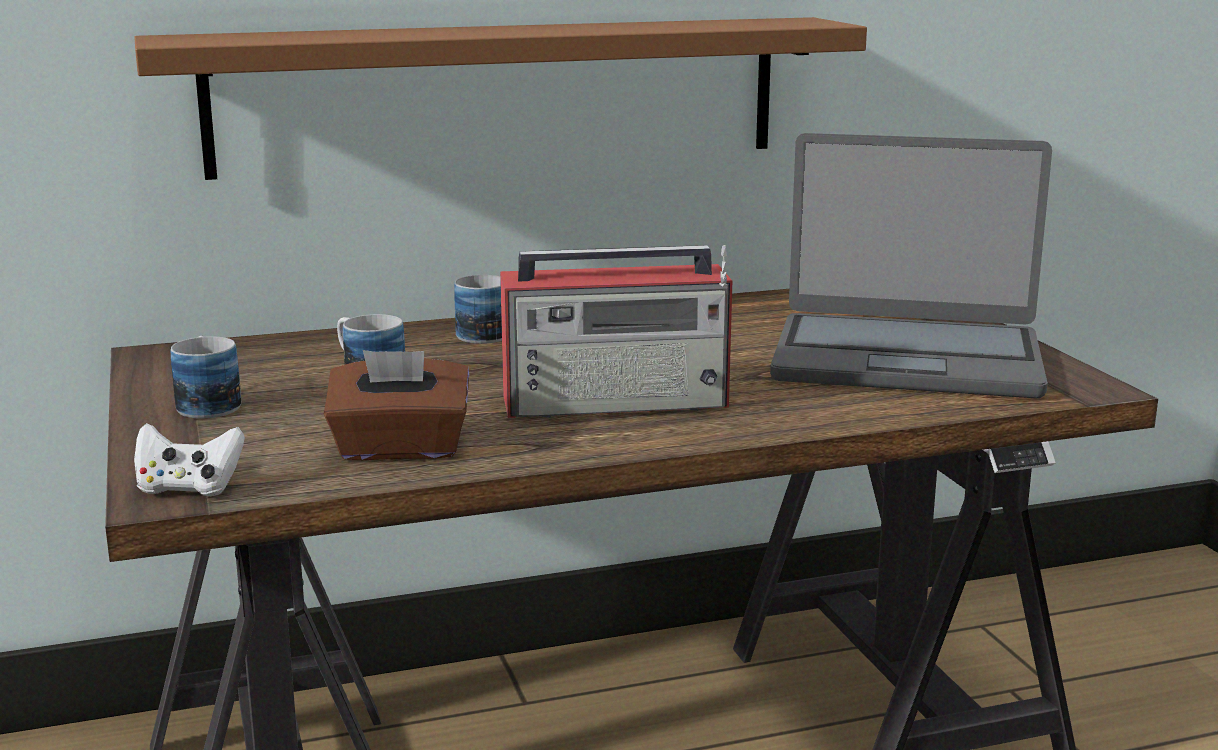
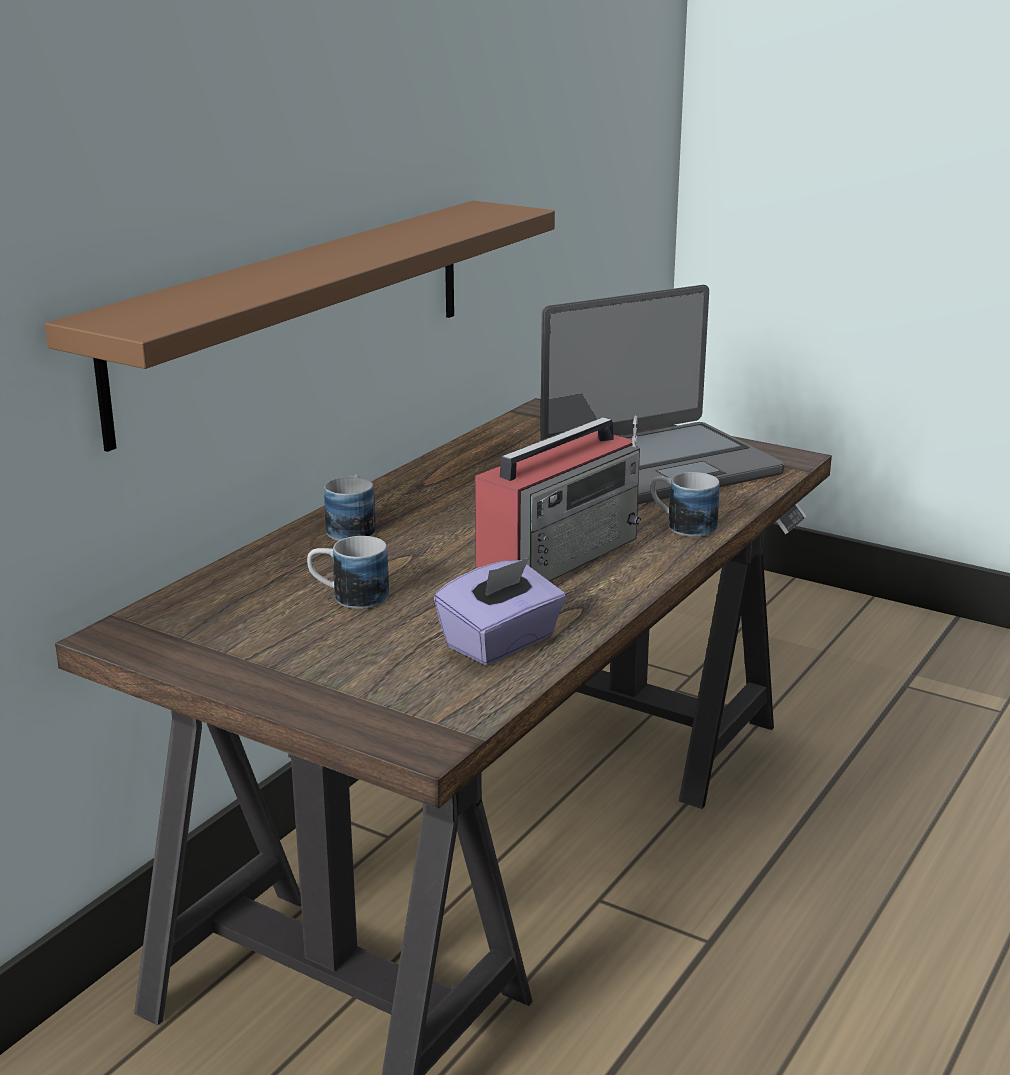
camera: 40 degrees left, 5 degrees up
white game controller [134,423,245,496] -> none
mug [171,336,241,418] -> mug moved to [651,472,720,537]
brown tissue box [324,350,469,460] -> purple tissue box [434,558,566,665]

